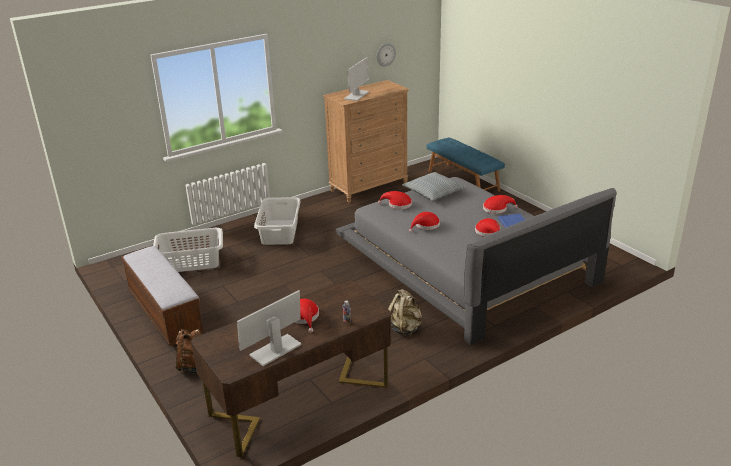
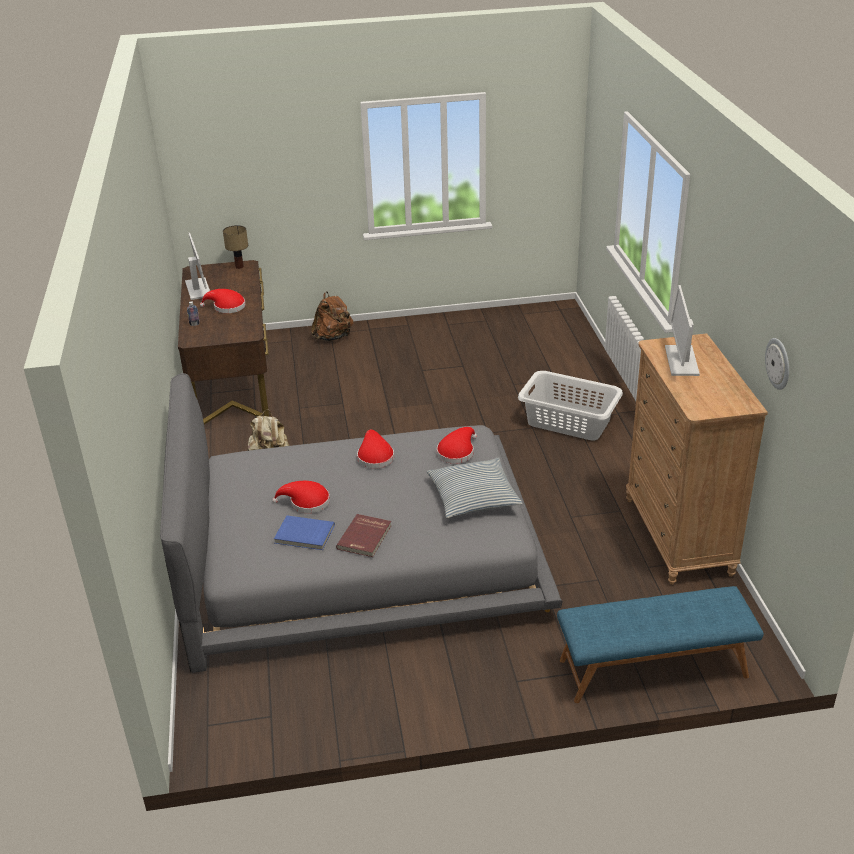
camera: 115 degrees right, 5 degrees up
bench [121,246,204,346] -> none
white laundry basket [153,228,223,272] -> none
monitor [344,58,369,101] -> monitor turned 45 degrees clockwise [665,285,700,376]
red hat [483,195,518,214] -> red book [336,514,392,557]
none -> table lamp [223,225,248,269]

